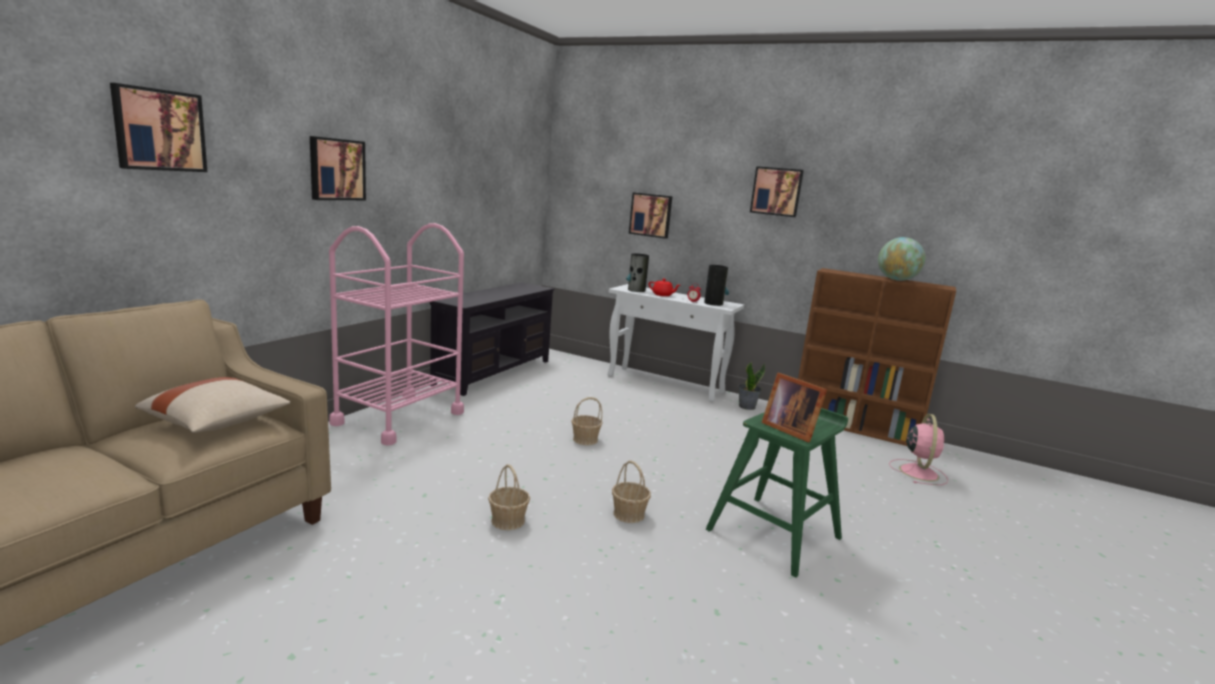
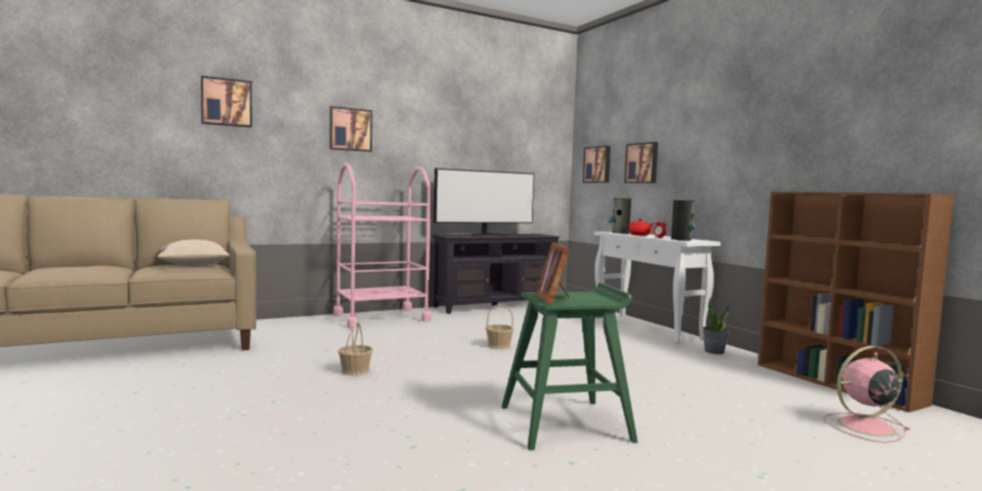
camera: 35 degrees right, 10 degrees down
basket [612,460,651,523] -> none
picture [750,166,804,217] -> picture moved to [583,146,611,183]
globe [878,237,926,281] -> none
pink fan [889,414,948,485] -> pink fan turned 150 degrees counterclockwise [823,346,911,443]
none -> television [433,168,534,236]

